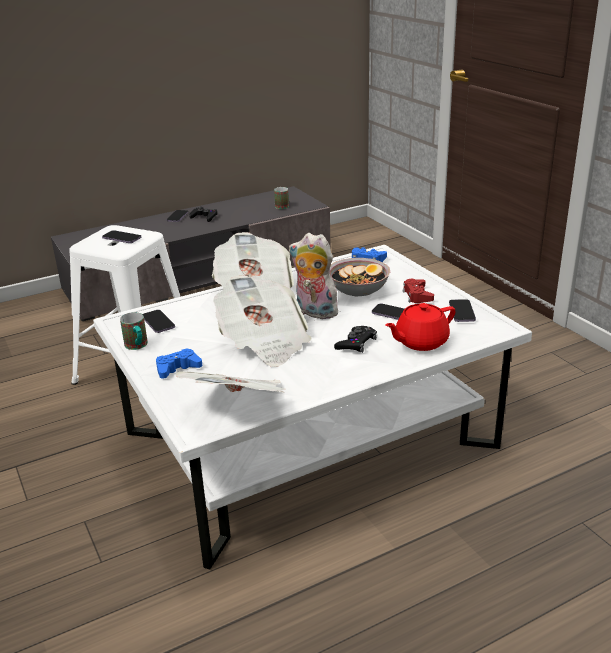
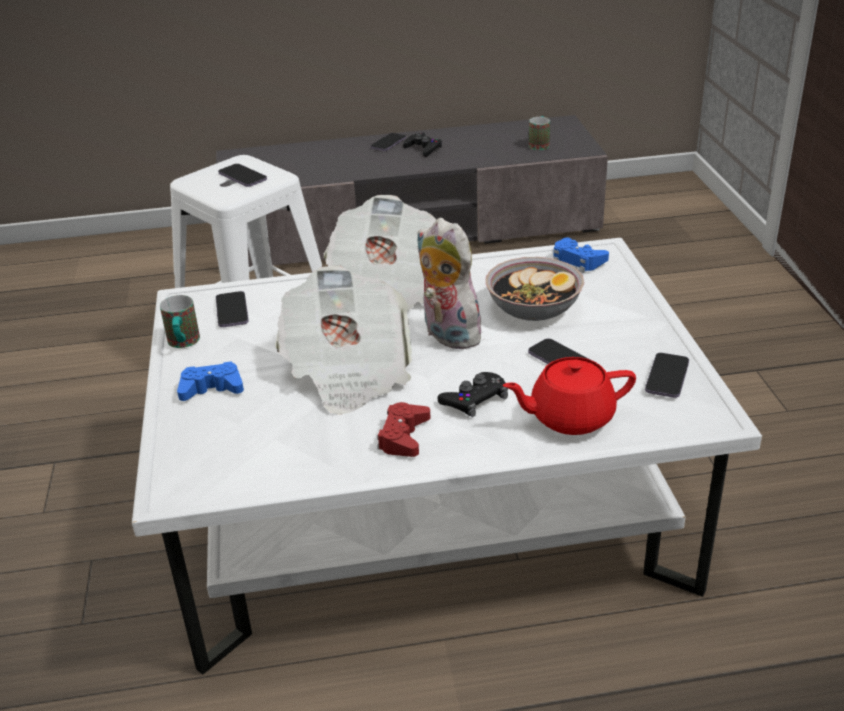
camera: 20 degrees right, 5 degrees up
newspaper [176,371,285,392] -> none
red game controller [403,279,434,303] -> red game controller moved to [377,402,431,457]

